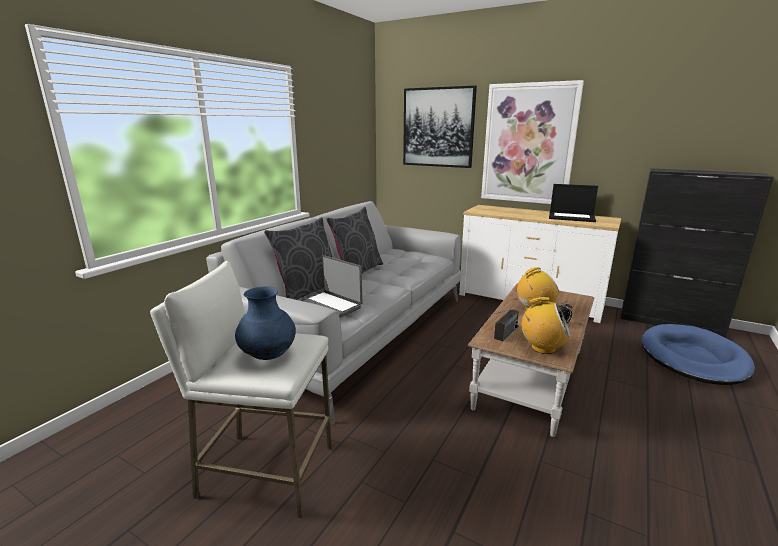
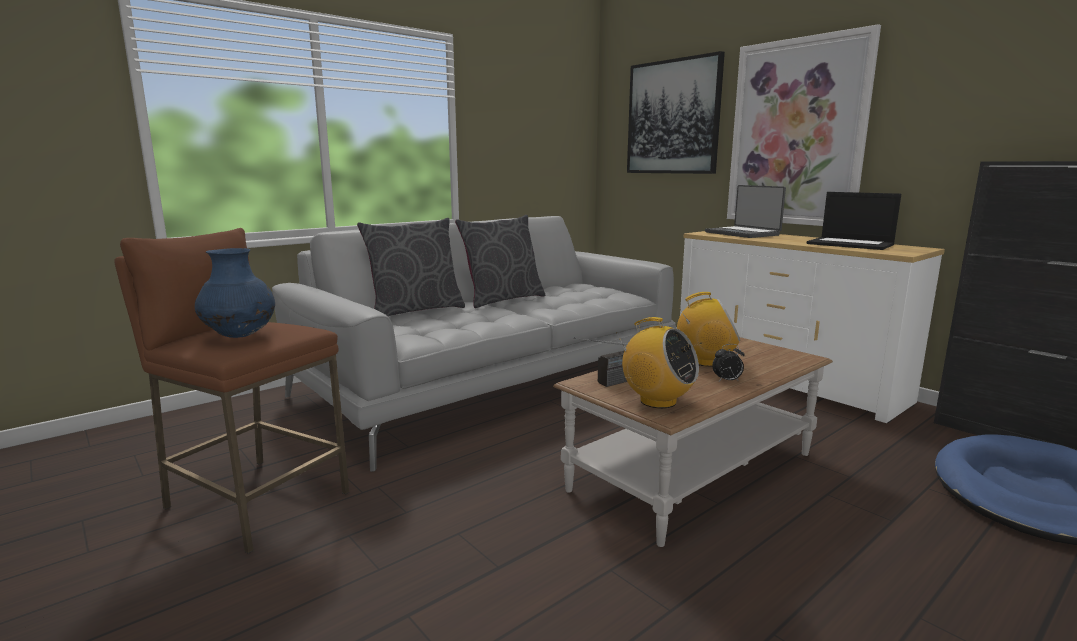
camera: 20 degrees right, 5 degrees down
white stool [150,261,332,518] -> brown stool [114,228,349,554]
laptop [301,255,362,318] -> laptop moved to [705,185,786,238]

